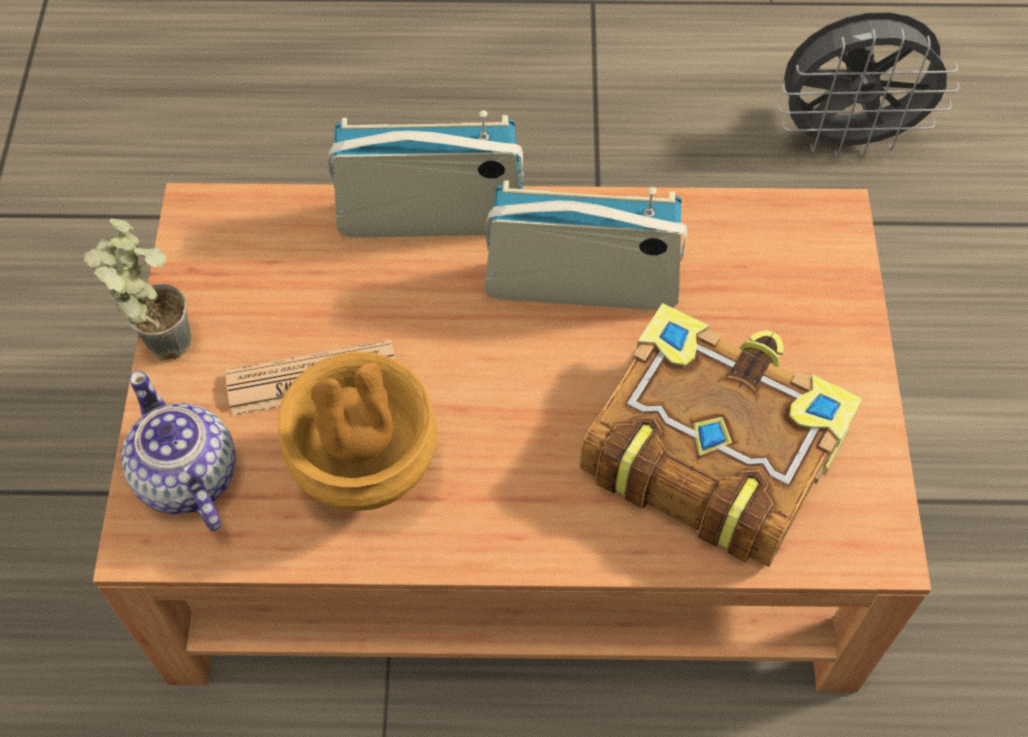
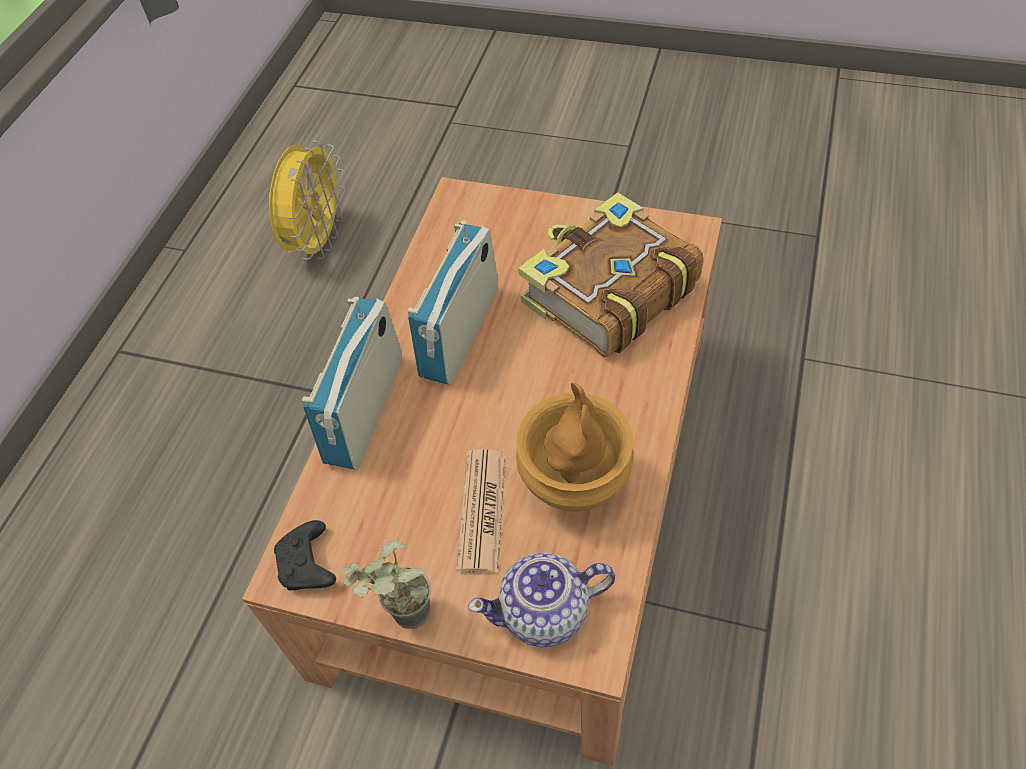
camera: 70 degrees left, 5 degrees down
grey fan [777,12,959,158] -> yellow fan [269,140,346,260]
none -> black game controller [274,520,336,591]

